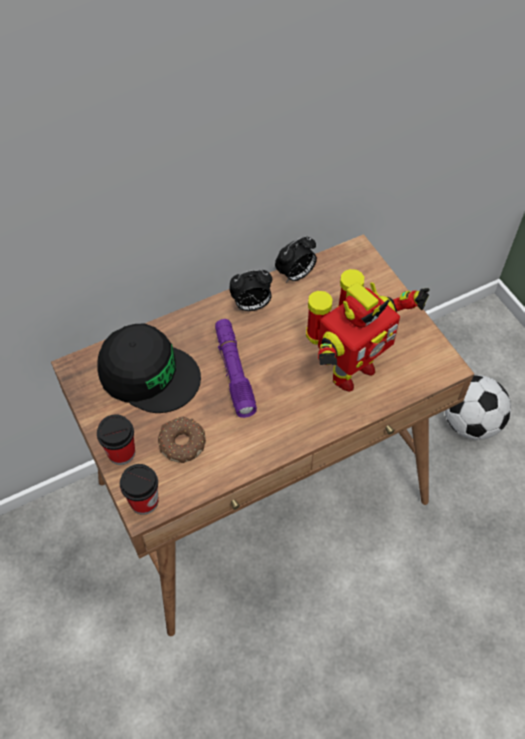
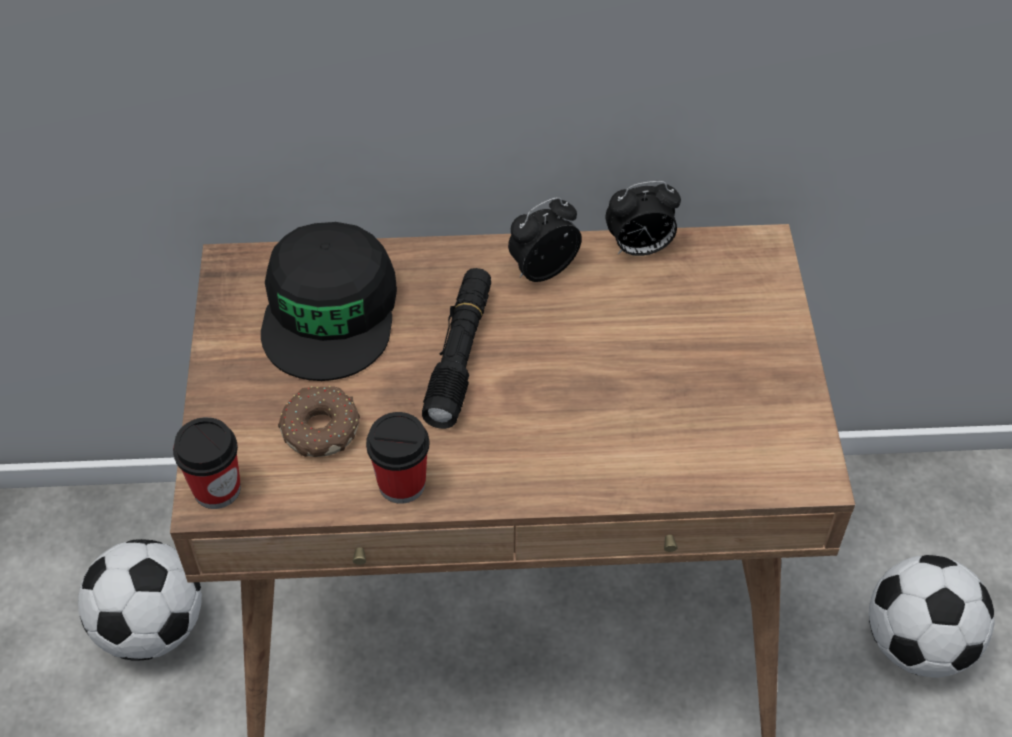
camera: 25 degrees right, 5 degrees down
cup [97,414,135,465] -> cup moved to [366,412,430,504]
black cap [98,323,201,413] -> black cap turned 45 degrees clockwise [261,222,397,381]
purple flashlight [215,319,257,418] -> black flashlight [422,268,491,429]
alarm clock [229,269,272,311] -> alarm clock turned 135 degrees clockwise [508,197,582,282]
toy robot [306,269,430,392] -> none
none -> football [78,539,202,661]

